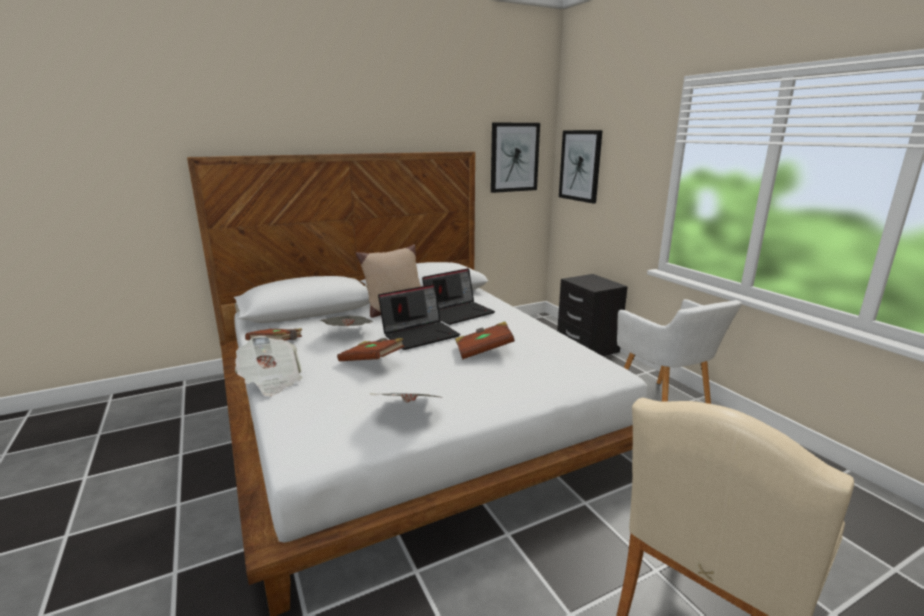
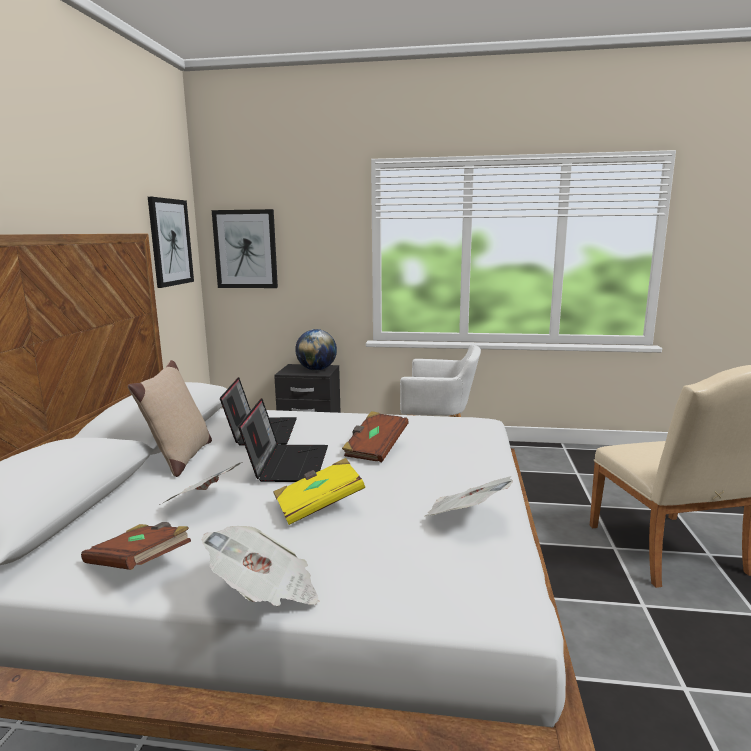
camera: 55 degrees left, 5 degrees down
brown book [337,338,405,361] -> yellow book [273,458,365,525]
none -> globe [295,329,337,371]

